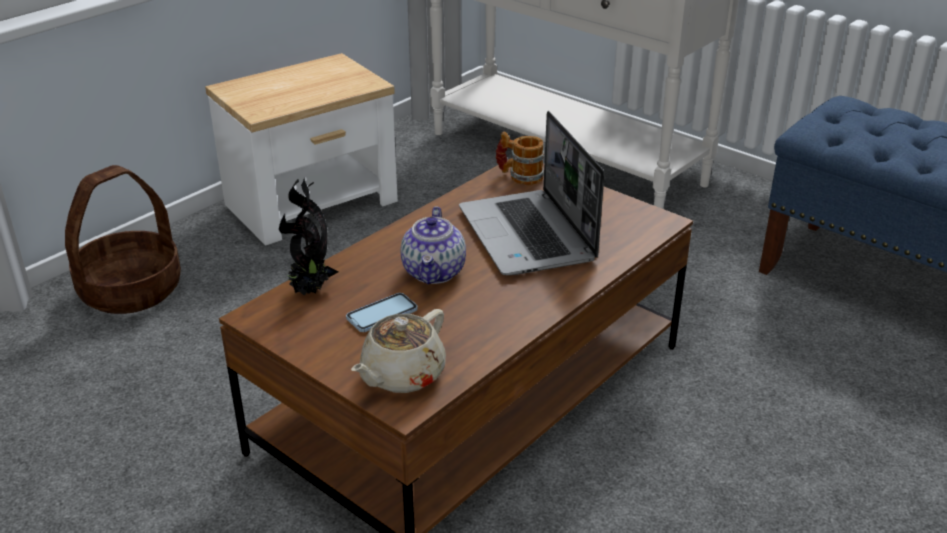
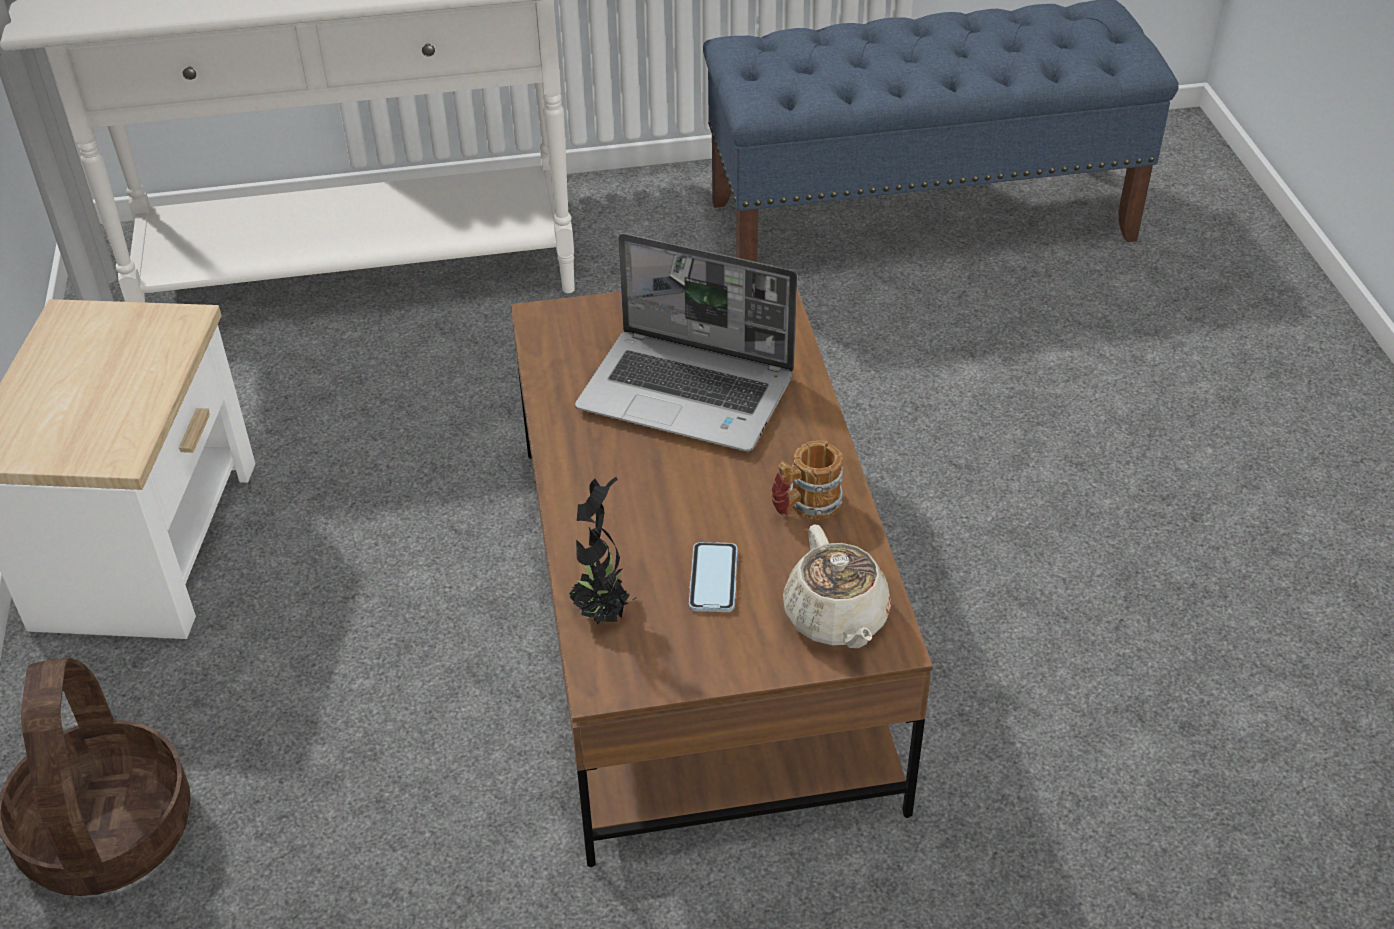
camera: 50 degrees left, 10 degrees up
teapot [400,207,466,284] -> none
mug [496,131,545,185] -> mug moved to [771,441,843,520]

